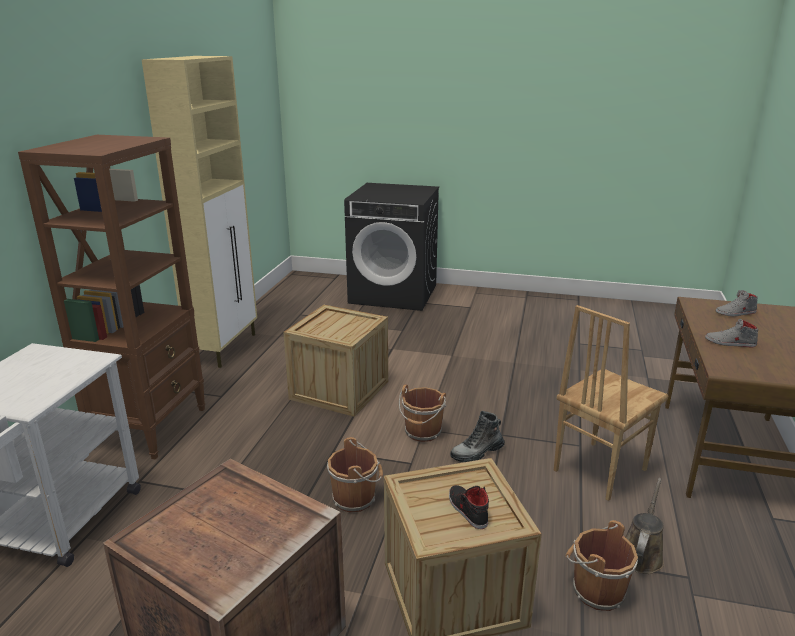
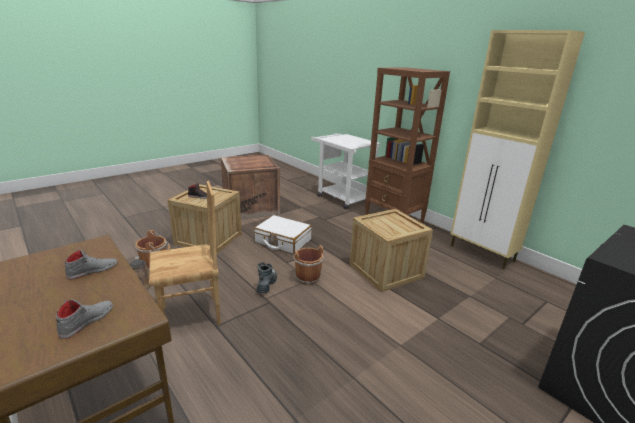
camera: 125 degrees right, 0 degrees up
brown bucket [327,437,383,513] -> white suitcase [254,215,312,254]
brown chair [554,305,668,501] -> brown chair turned 75 degrees clockwise [149,181,221,325]

